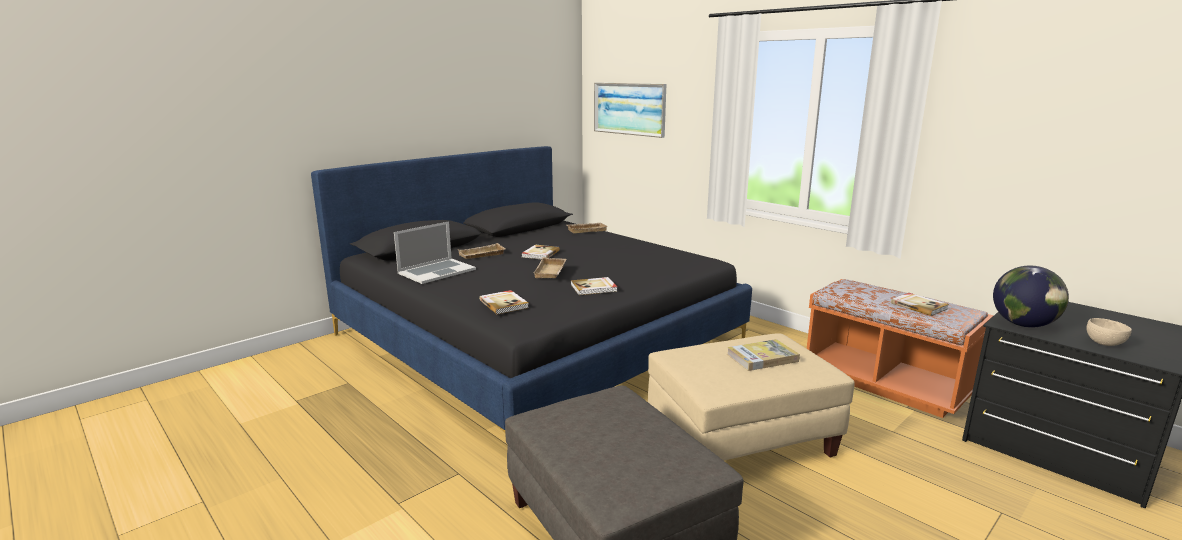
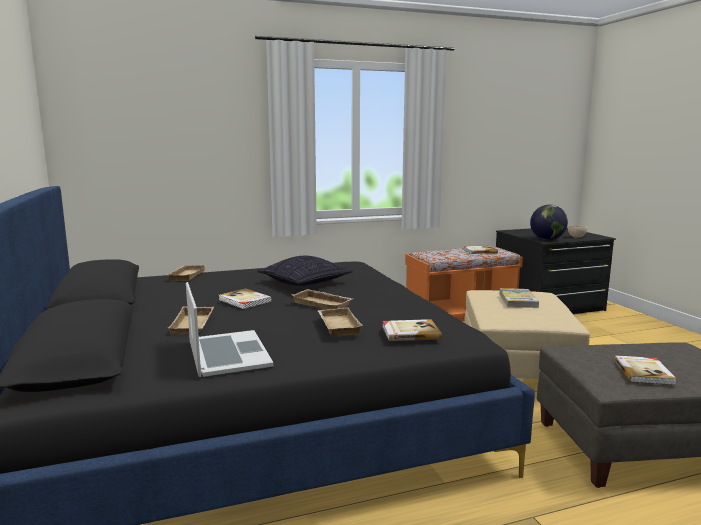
camera: 65 degrees left, 5 degrees down
book [571,277,617,295] -> book moved to [614,355,677,385]
picture [594,83,666,138] -> none
none -> pillow [257,256,353,286]
none -> beige tray [318,307,362,336]

